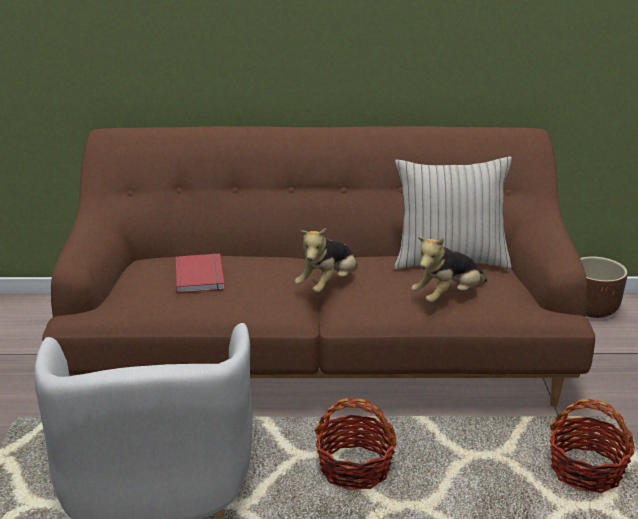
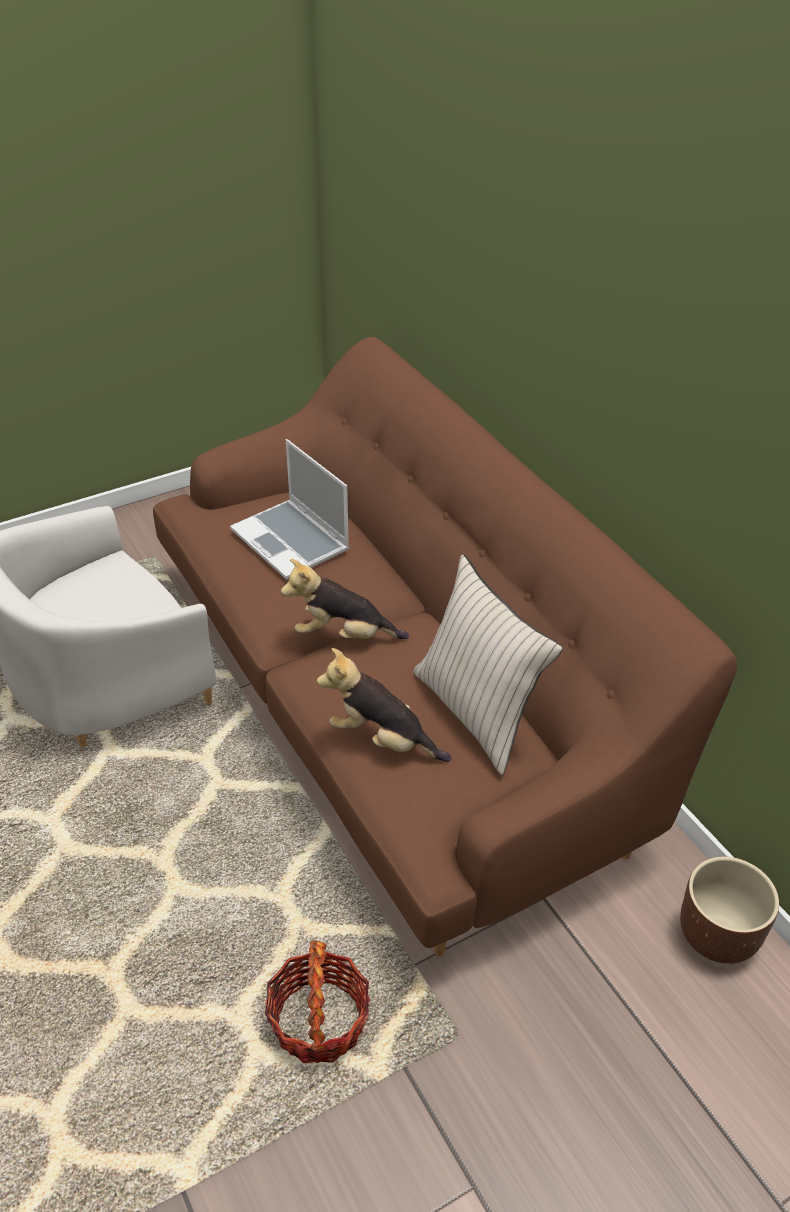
camera: 60 degrees right, 15 degrees up
red book [175,253,224,293] -> laptop [230,439,349,580]
basket [314,398,397,491] -> none

